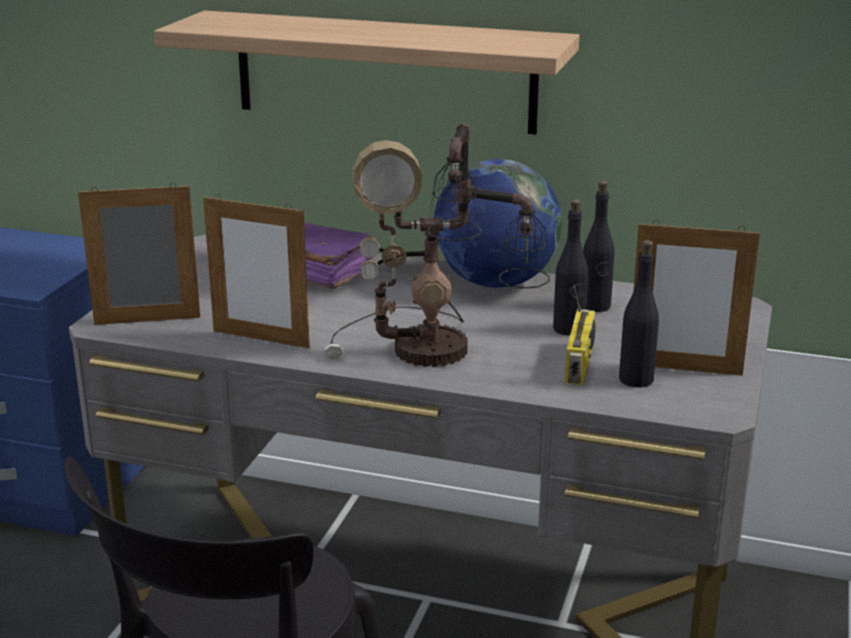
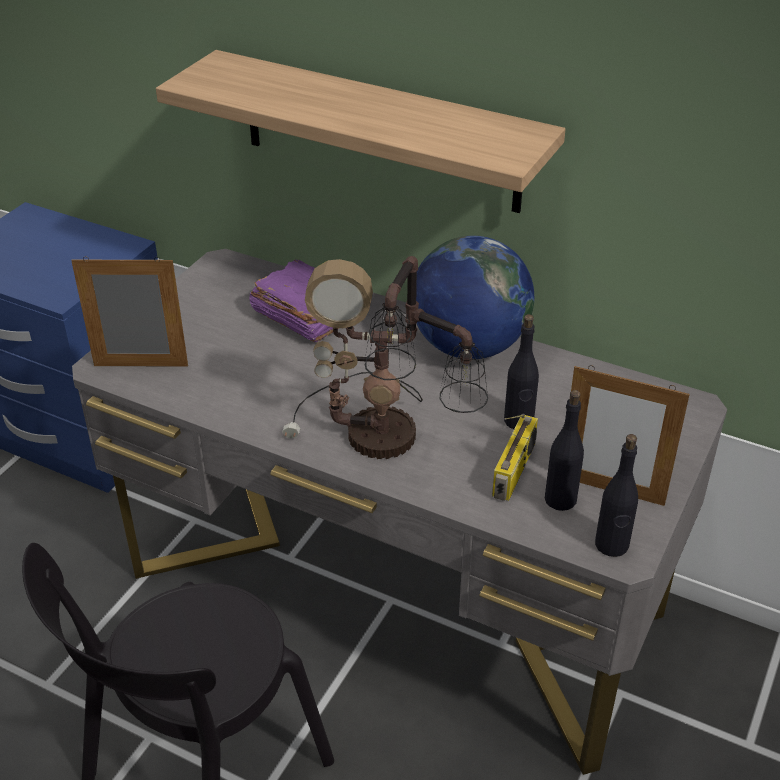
camera: 10 degrees right, 15 degrees up
picture frame [203,194,310,348] -> none
black bottle [583,181,615,312] -> black bottle moved to [595,434,638,557]

